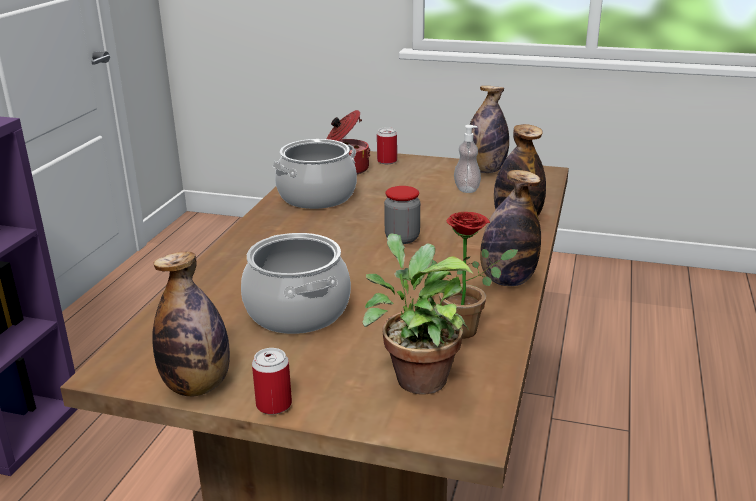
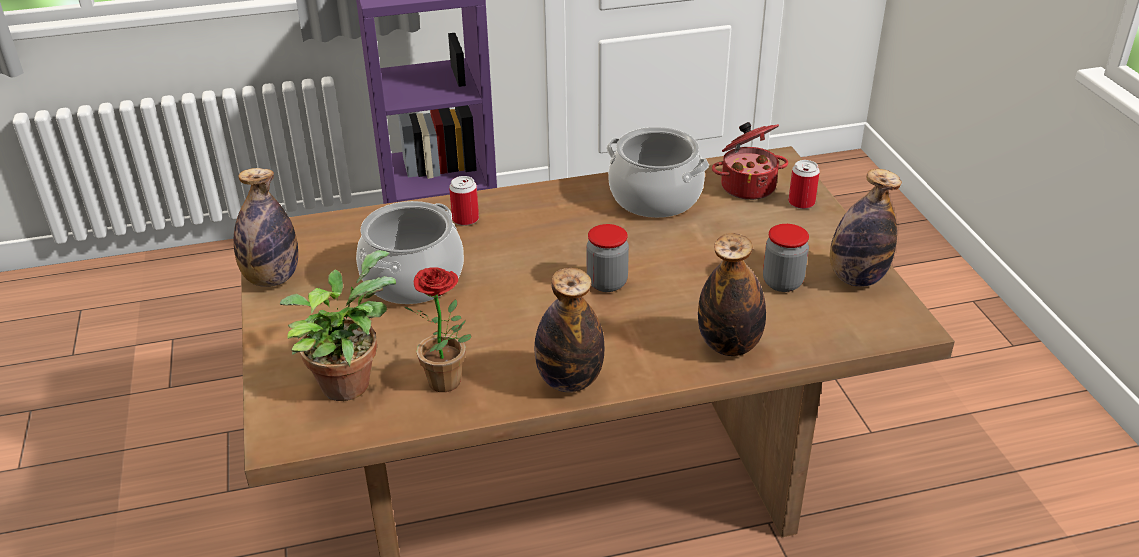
camera: 60 degrees right, 10 degrees up
can [252,348,292,415] -> can moved to [449,176,479,226]
soap dispenser [454,125,481,193] -> jar [763,224,809,292]

